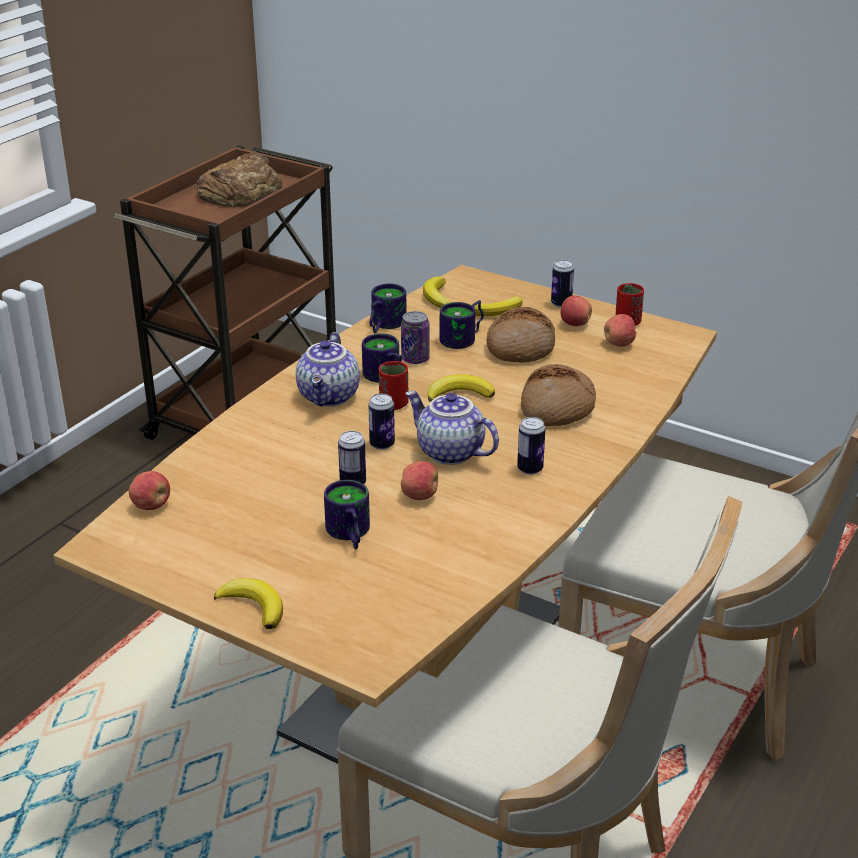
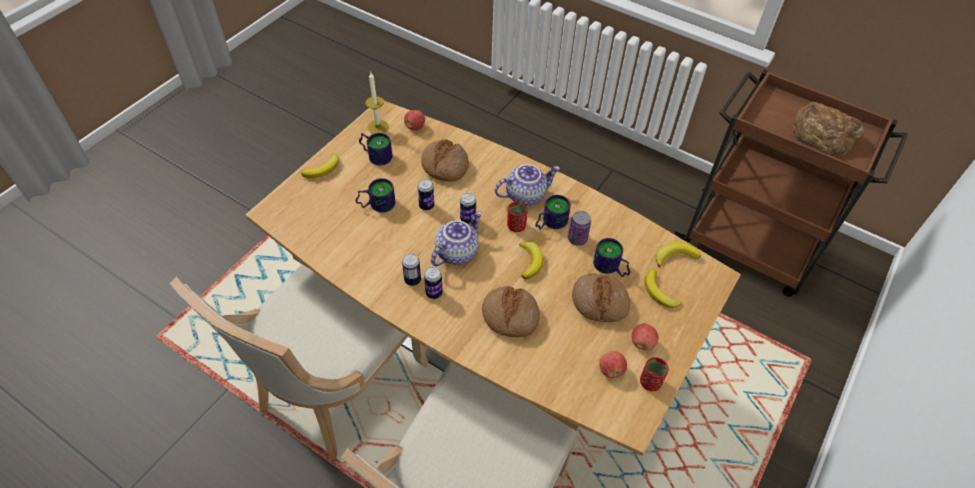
camera: 90 degrees right, 20 degrees up
teapot [296,332,360,407] -> teapot turned 150 degrees clockwise [494,164,560,206]
mug [370,283,407,333] -> mug moved to [359,133,392,165]
apple [401,461,438,500] -> none
can [551,260,574,308] -> can moved to [402,253,421,286]
none -> candle [365,72,389,134]
none -> bread [421,140,469,182]

